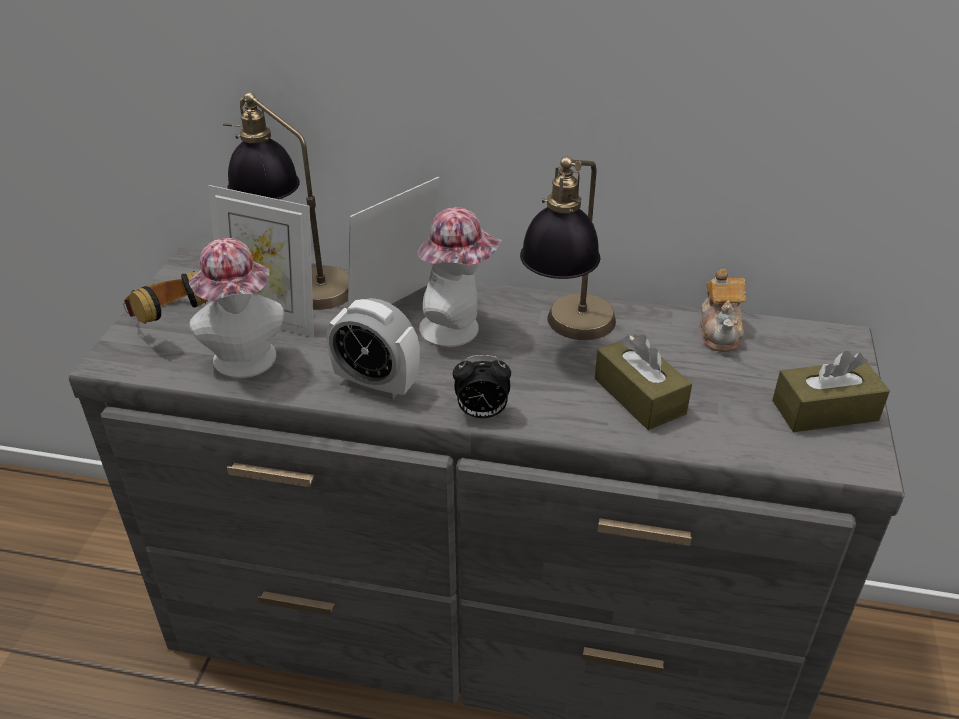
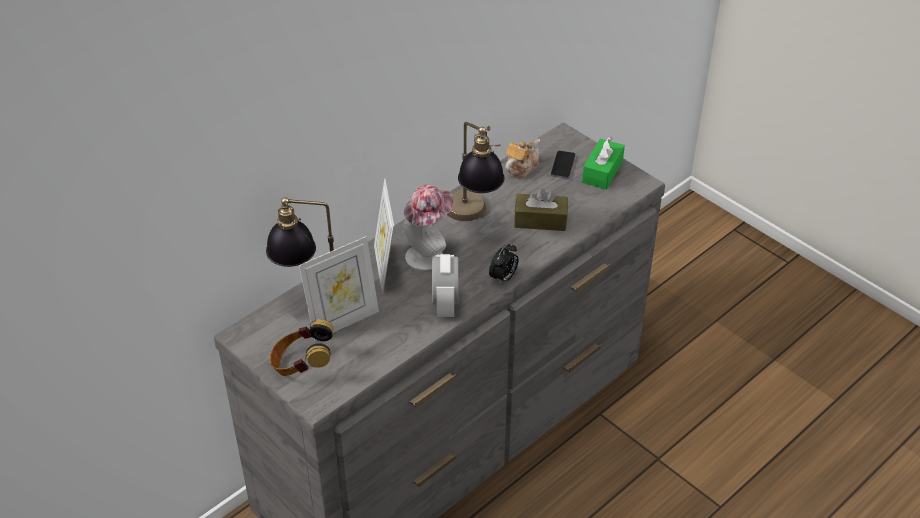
camera: 55 degrees left, 5 degrees up
hat [188,238,284,378] -> none
alarm clock [327,298,420,400] -> alarm clock turned 60 degrees counterclockwise [432,254,458,317]
teapot [700,269,746,352] -> teapot turned 90 degrees counterclockwise [505,139,540,179]
brown tissue box [772,351,890,432] -> green tissue box [582,137,625,190]
none -> phone [551,151,576,179]

